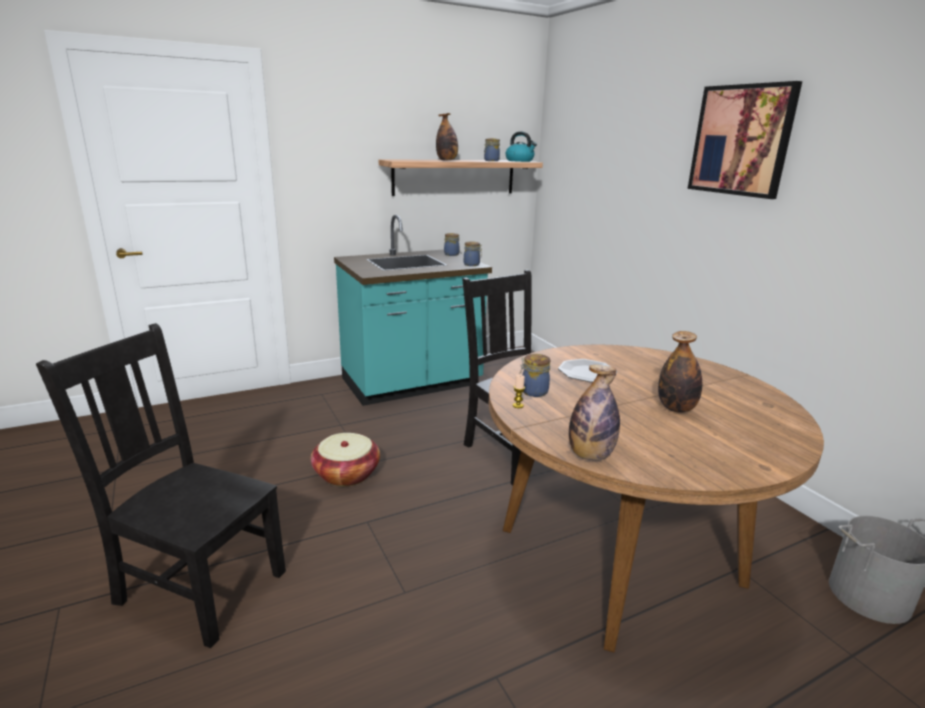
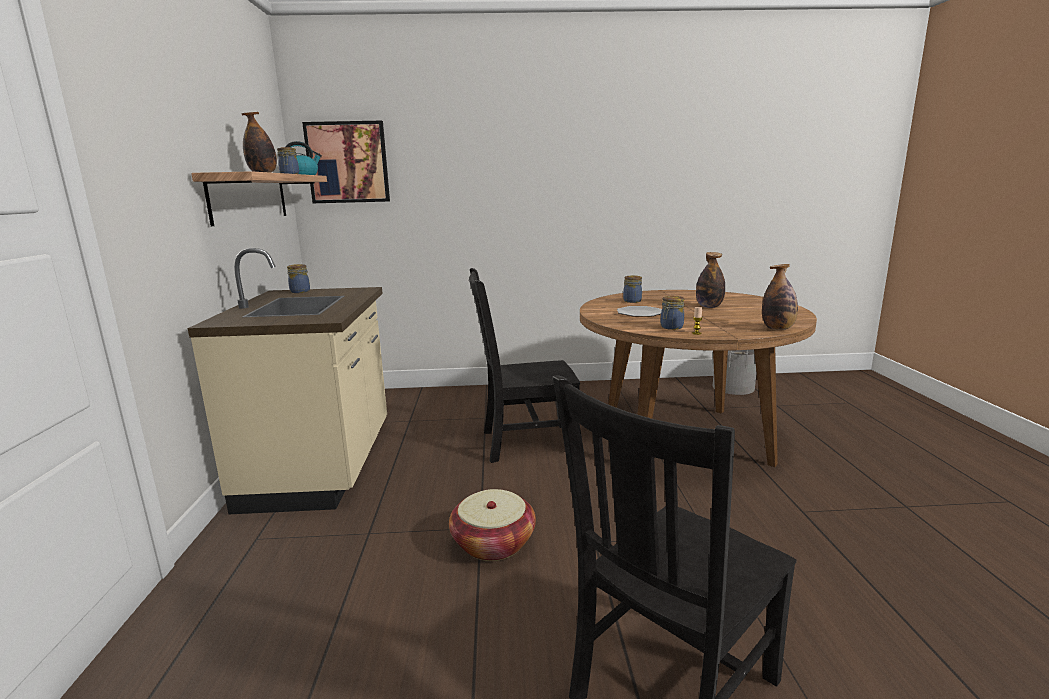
camera: 65 degrees left, 5 degrees down
turquoise counter [334,215,492,406] -> beige counter [188,248,387,515]
jar [464,241,482,266] -> jar moved to [623,275,642,303]
picture [688,81,802,199] -> picture moved to [302,121,390,203]

